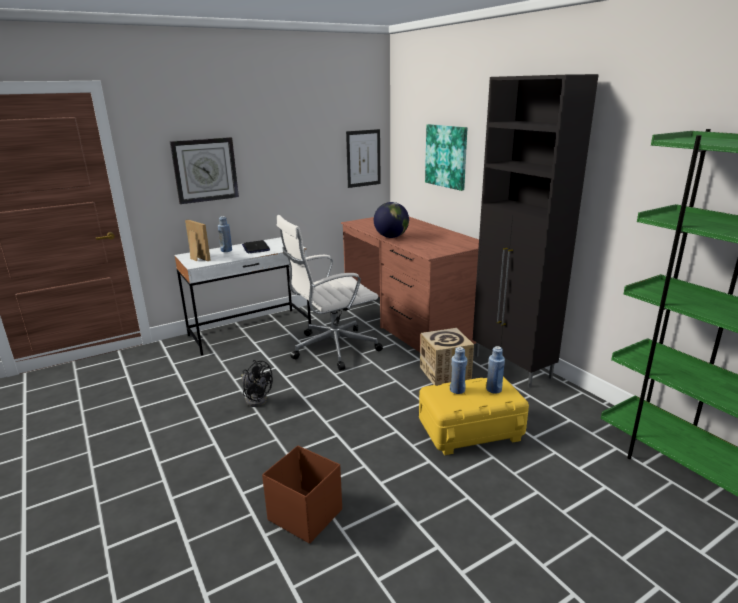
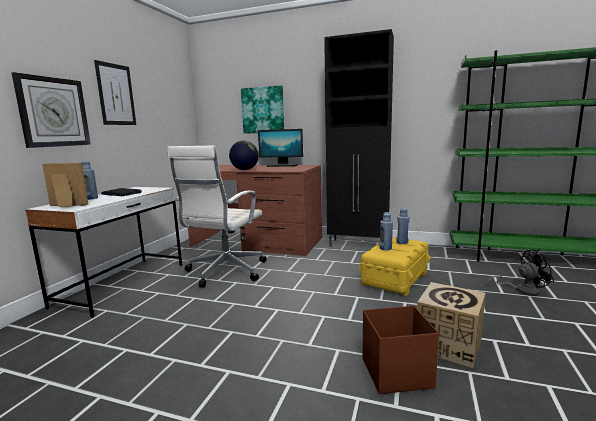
camera: 40 degrees left, 10 degrees down
black fan [241,360,273,407] -> black fan moved to [486,250,554,296]
picture [346,129,381,188] -> picture moved to [94,60,136,125]
cardboard box [420,328,474,386] -> cardboard box moved to [417,282,486,368]
none -> monitor [258,129,303,167]

